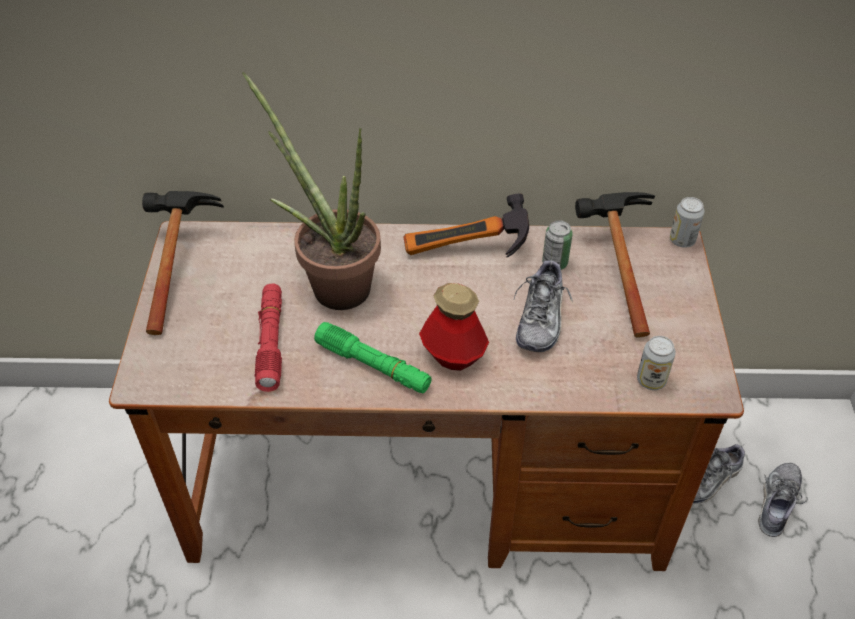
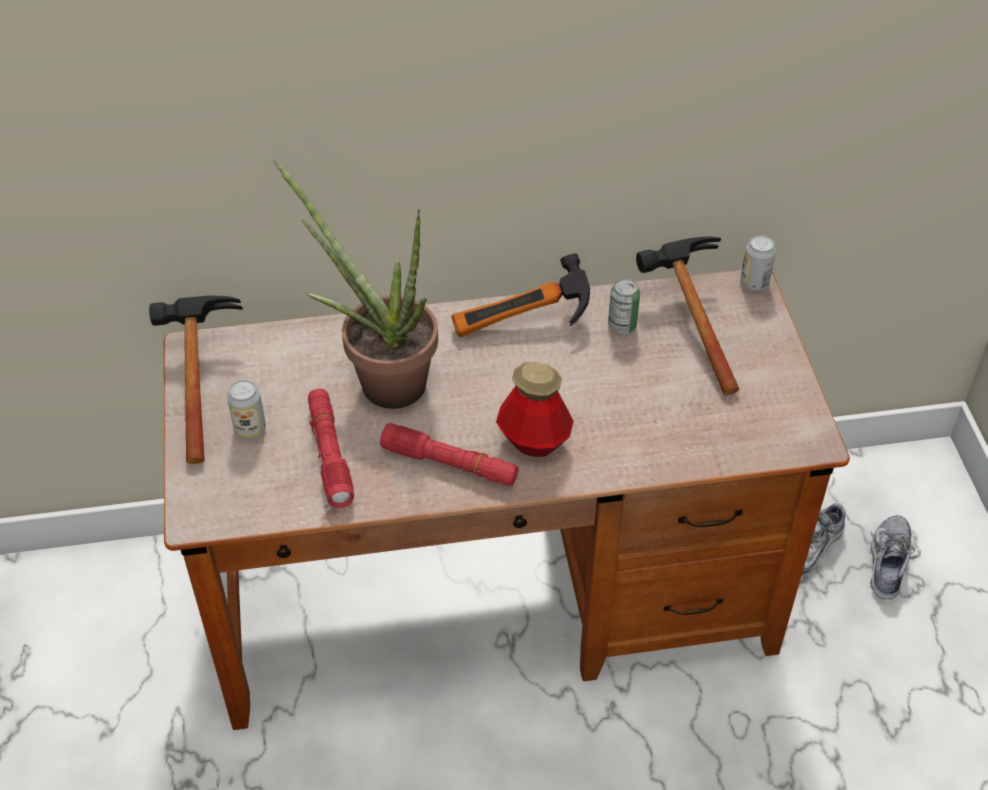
camera: 10 degrees left, 0 degrees up
green flashlight [314,322,432,393] -> red flashlight [380,423,519,486]
shoe [514,257,573,352] -> none
can [637,336,676,390] -> can moved to [227,380,266,439]

